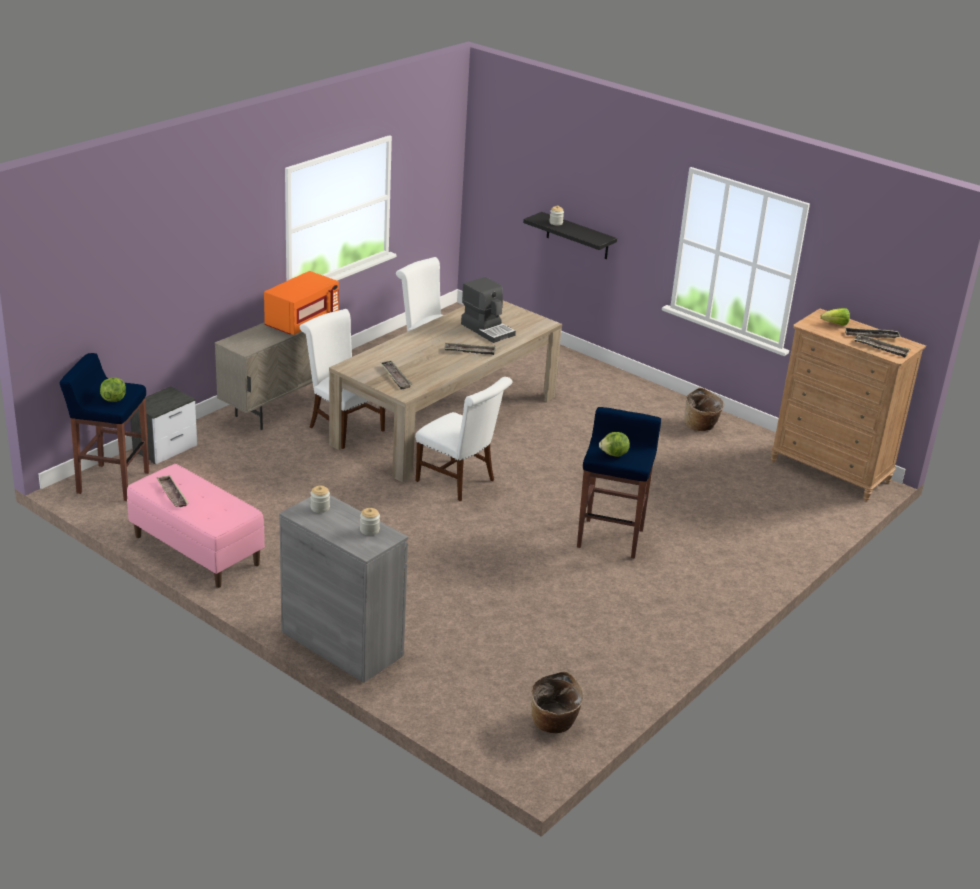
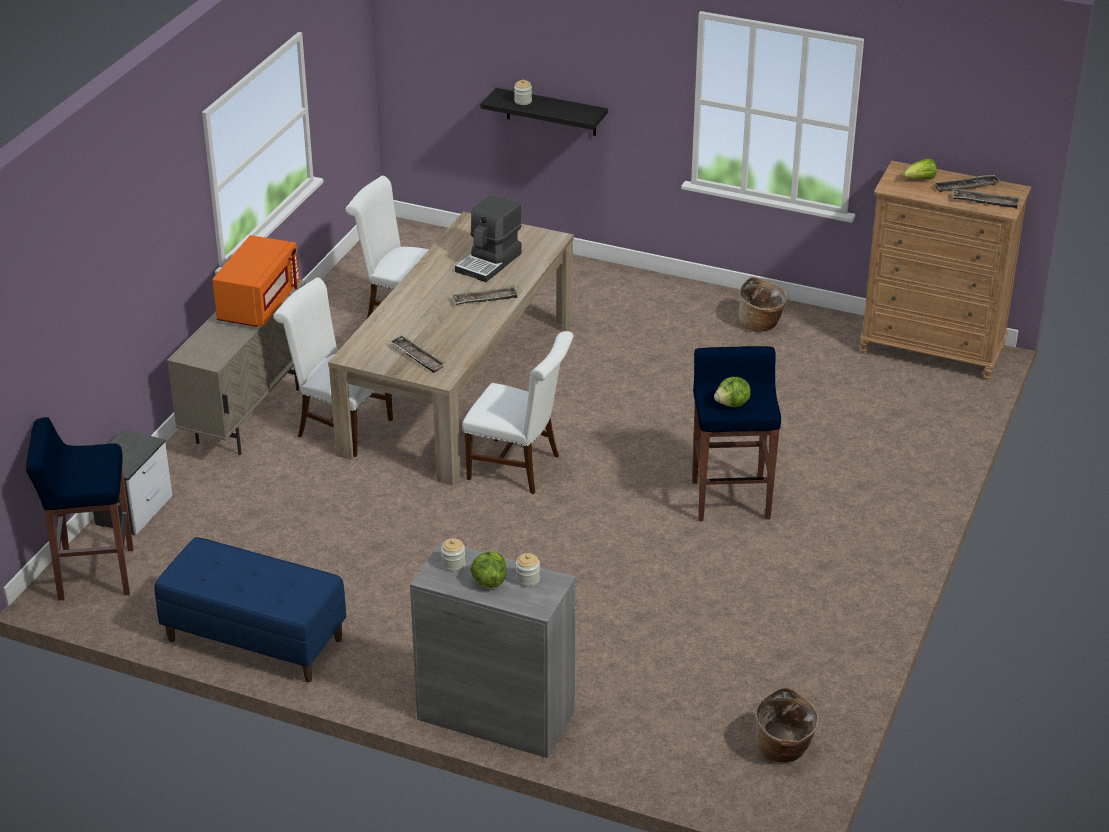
camera: 15 degrees left, 5 degrees up
lettuce [100,378,126,402] -> lettuce moved to [470,551,506,588]
pink bench [127,464,265,588] -> blue bench [154,537,346,683]
tray [156,475,189,507] -> none
coffee machine [461,277,516,343] -> coffee machine turned 90 degrees clockwise [455,194,522,282]

